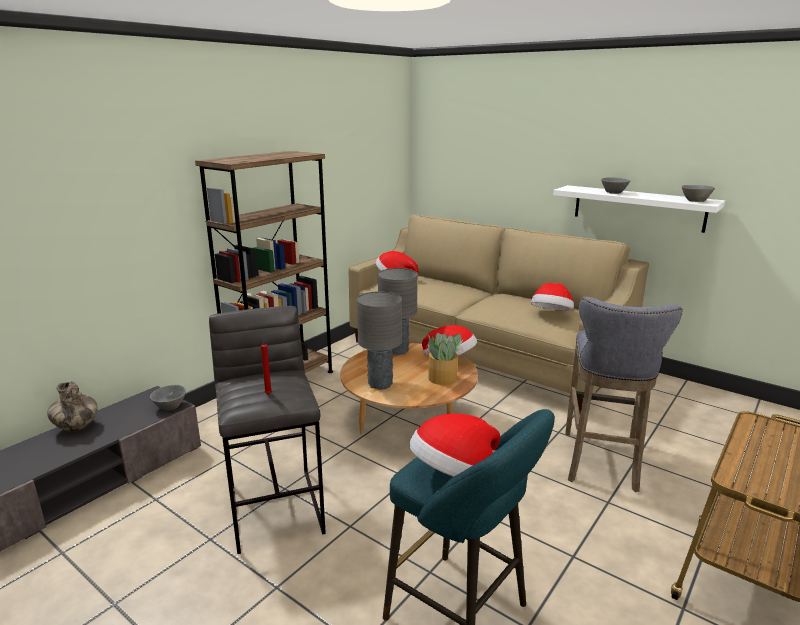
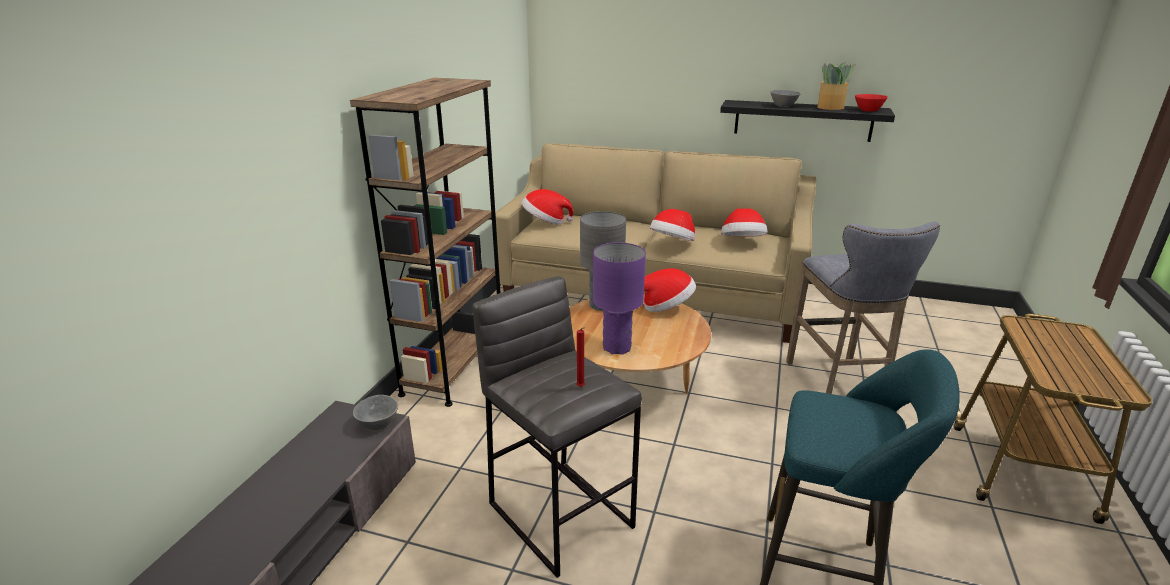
camera: 20 degrees left, 5 degrees up
vase [47,381,98,432] -> none
grey table lamp [356,291,402,390] -> purple table lamp [593,242,646,354]
hat [409,413,500,477] -> hat moved to [650,209,695,241]
potted plant [428,333,464,385] -> potted plant moved to [817,62,856,110]
white shelf [553,185,725,233] -> black shelf [720,100,895,142]
grey bowl [682,185,715,202] -> red bowl [855,94,888,112]

